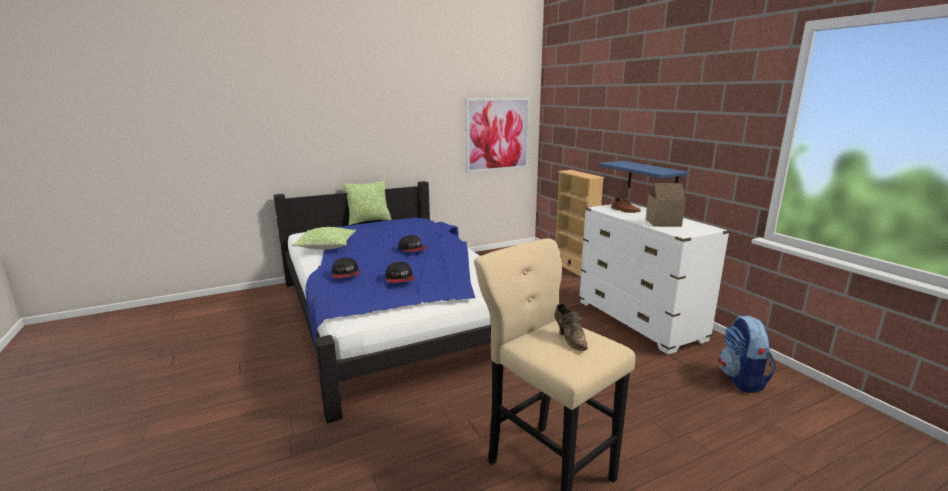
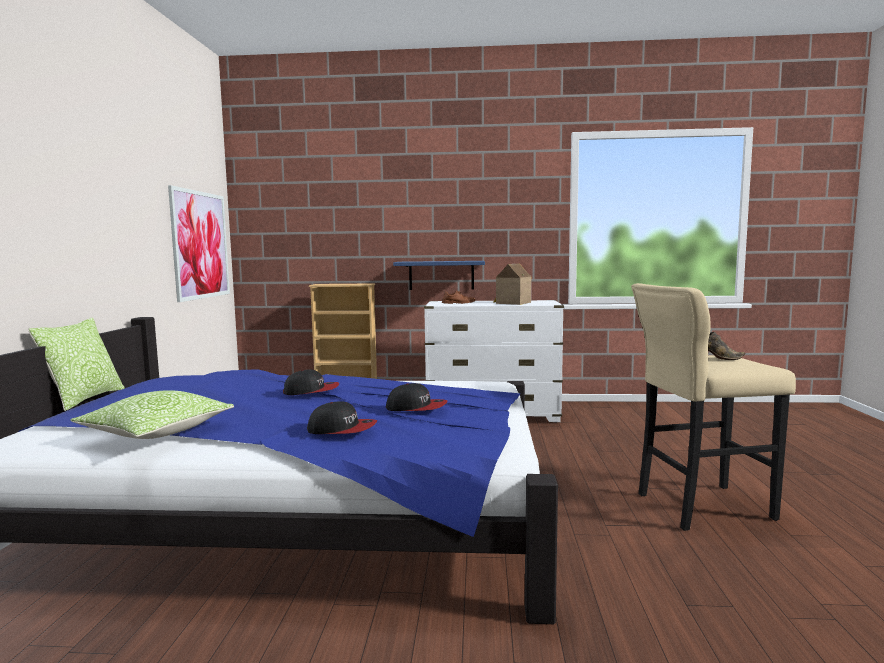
camera: 60 degrees left, 10 degrees down
backpack [719,315,776,393] -> none

